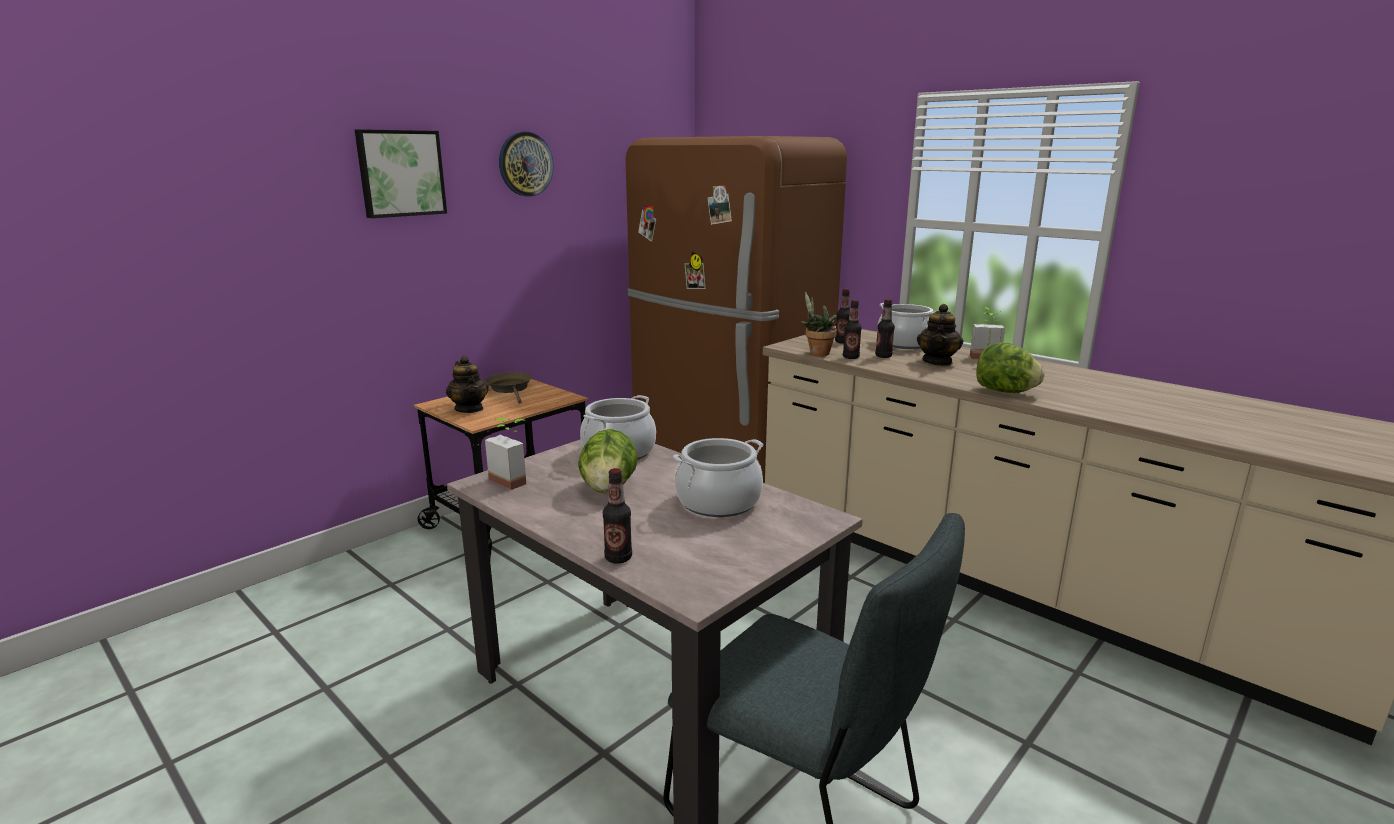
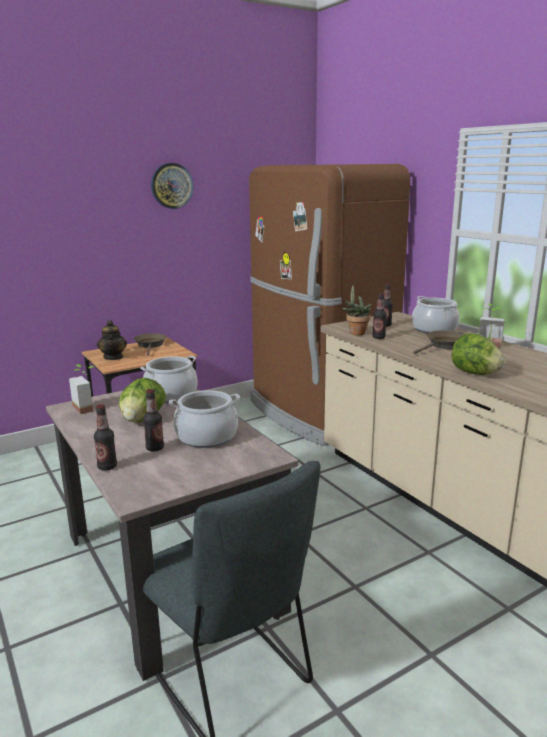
camera: 15 degrees right, 0 degrees up
picture [355,129,447,218] -> none
bottle [875,299,895,358] -> bottle moved to [143,389,164,452]
teapot [917,304,963,366] -> brown frying pan [413,330,465,354]

